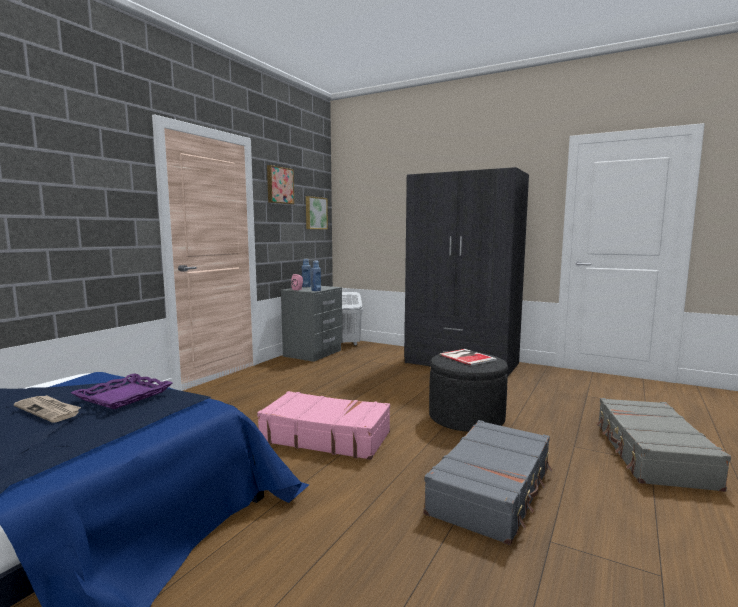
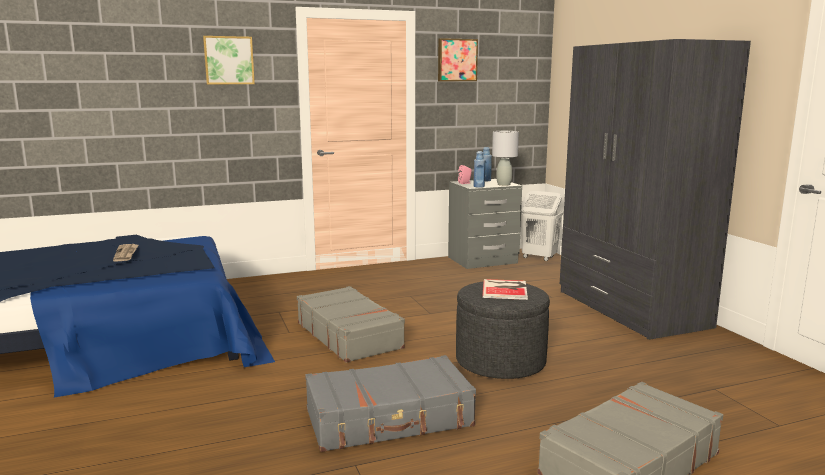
camera: 40 degrees right, 5 degrees up
purple tray [71,373,172,409] -> none
pink suitcase [257,391,390,460] -> grey suitcase [297,286,405,363]
picture [306,196,328,229] -> picture moved to [203,36,255,84]
none -> grey table lamp [492,131,519,186]

